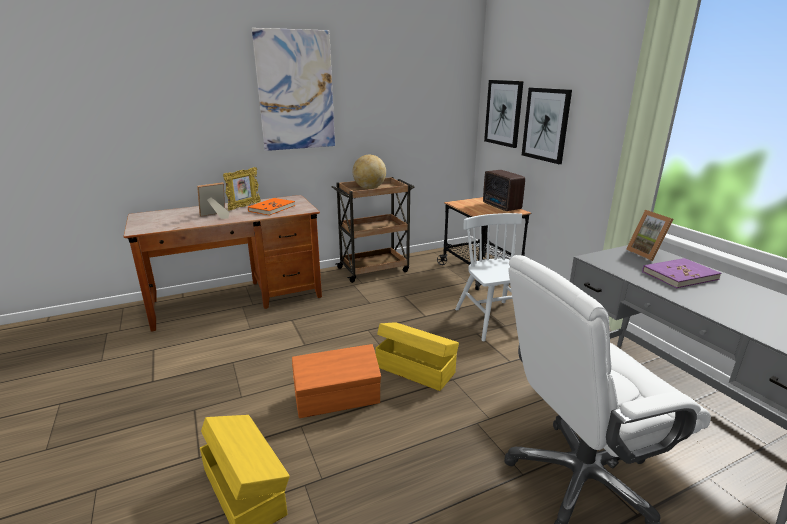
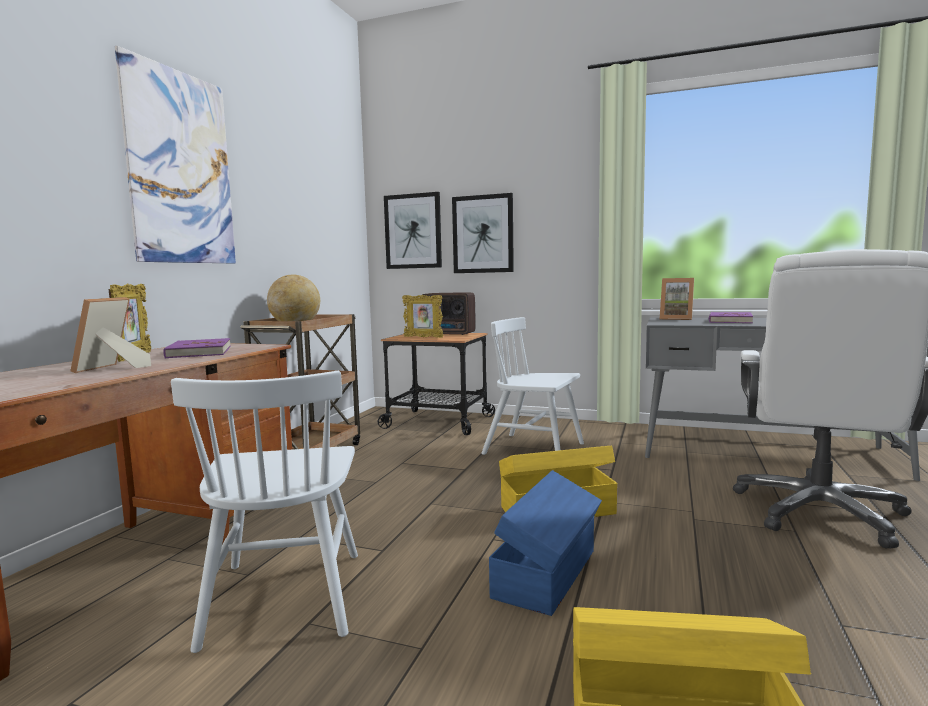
camera: 45 degrees left, 15 degrees down
orange book [248,198,295,215] -> purple book [163,338,231,359]
orange storage box [292,344,381,418] -> blue storage box [489,470,602,616]
none -> white chair [171,371,358,653]
none -> picture frame [402,295,443,338]

